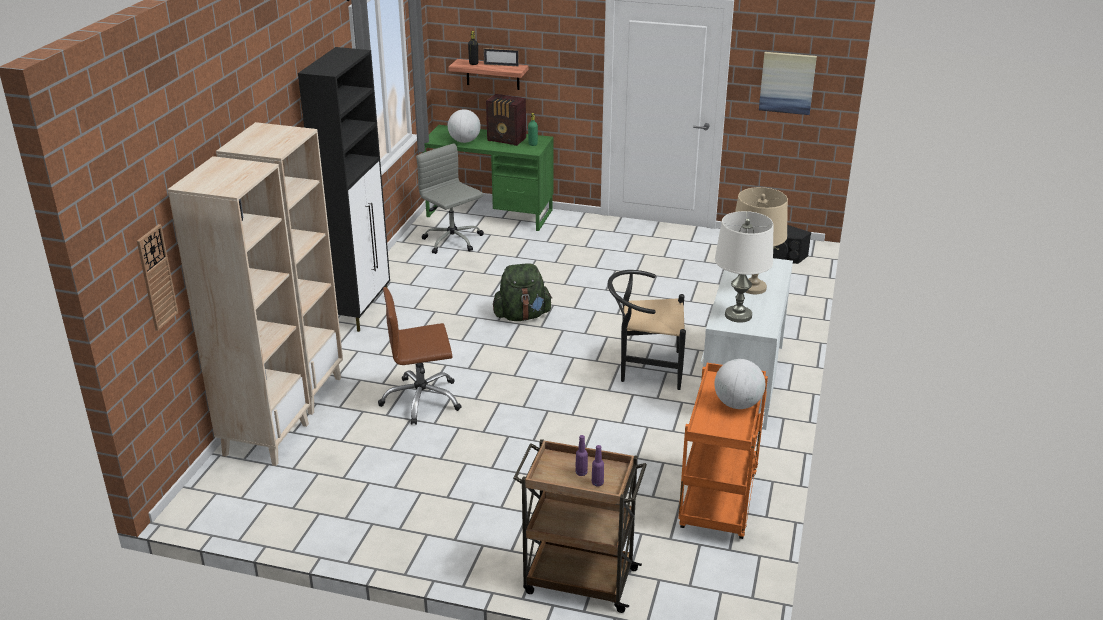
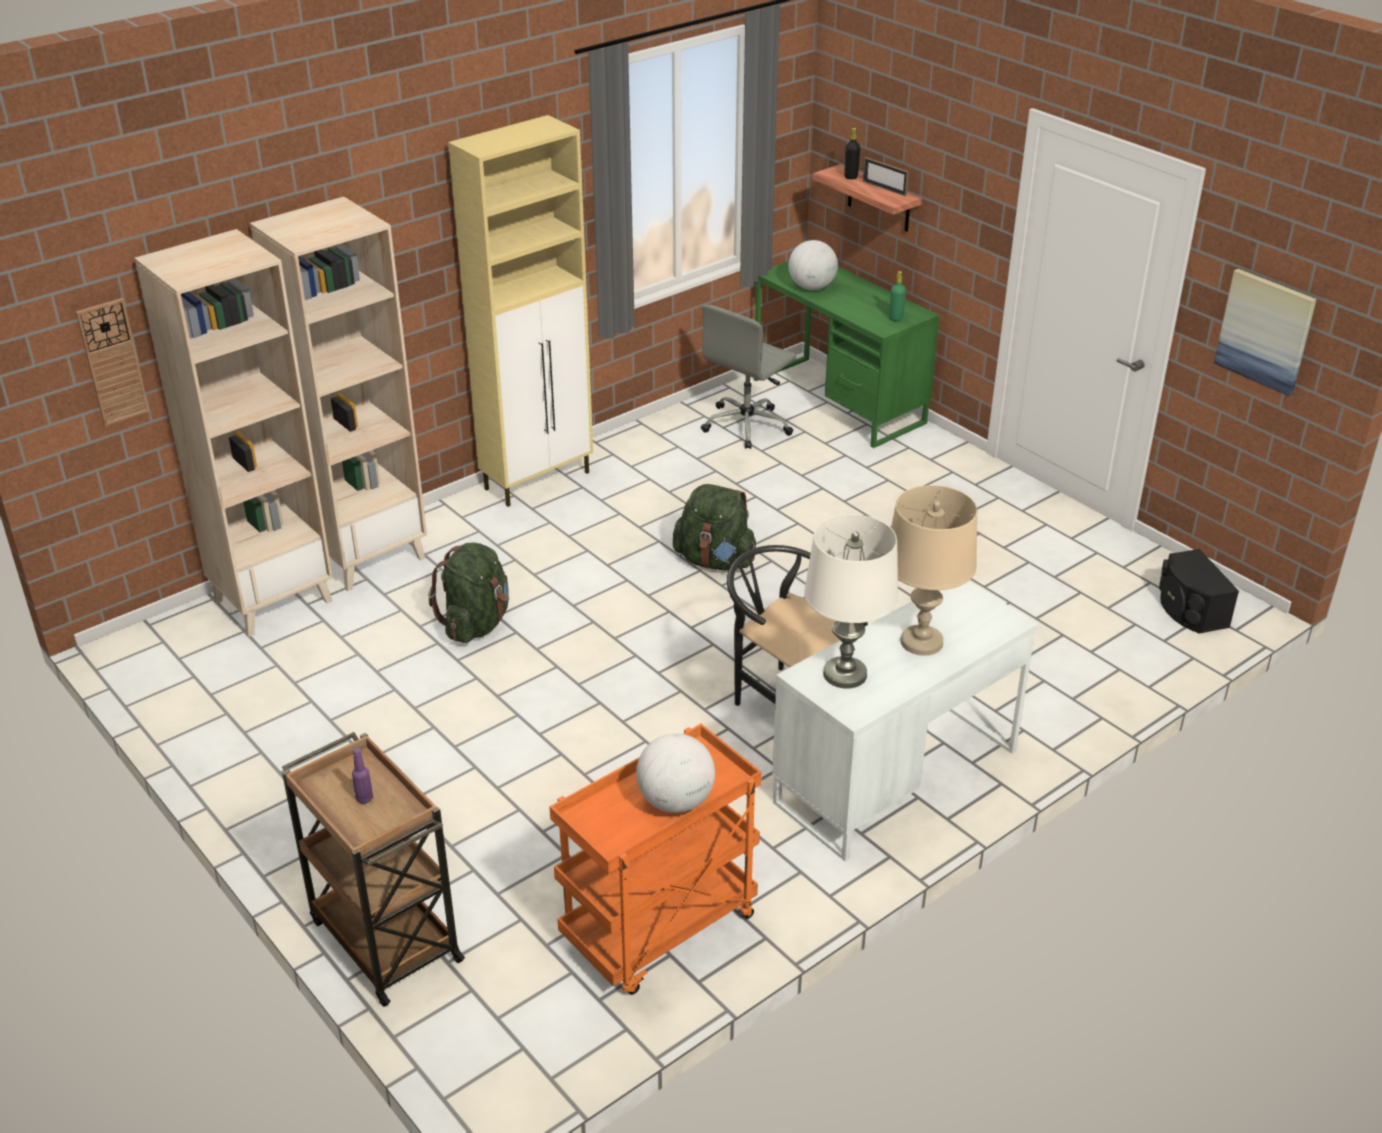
camera: 35 degrees right, 5 degrees up
black cabinet [298,47,390,332] -> beige cabinet [448,115,593,507]
brown office chair [378,287,462,425] -> green backpack [428,542,509,643]
grey office chair [416,144,484,254] -> grey office chair turned 135 degrees counterclockwise [701,305,796,449]
radio [486,94,526,146] -> none
purple bottle [592,445,604,486] -> none

